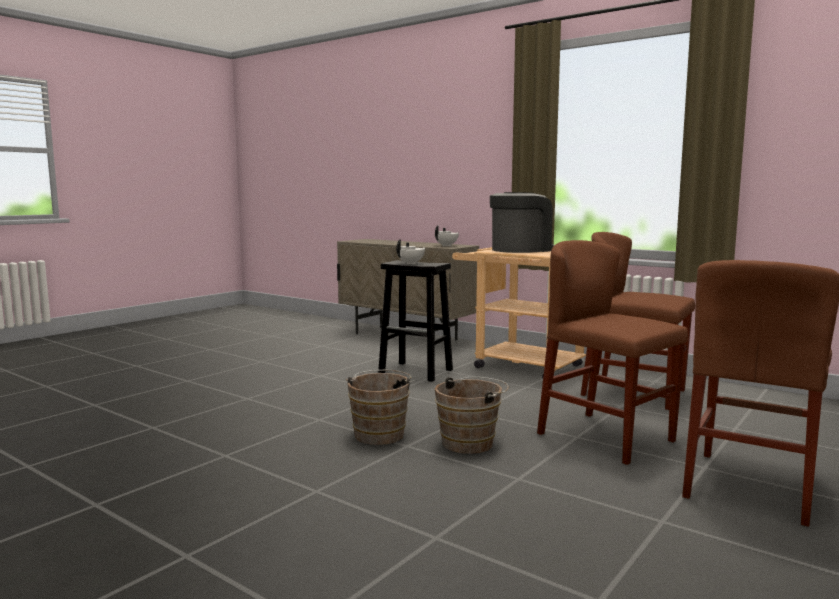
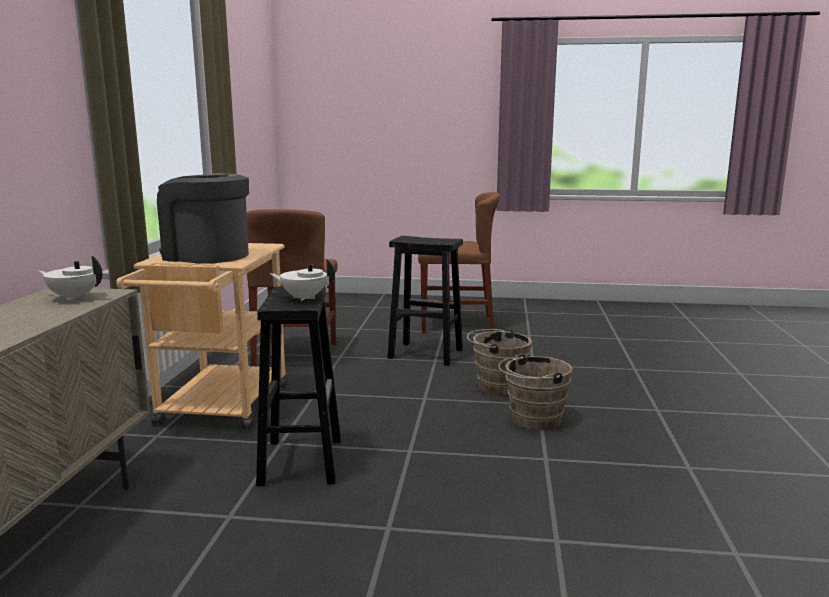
camera: 120 degrees left, 5 degrees up
brown chair [537,240,688,465] -> black stool [387,236,463,366]

